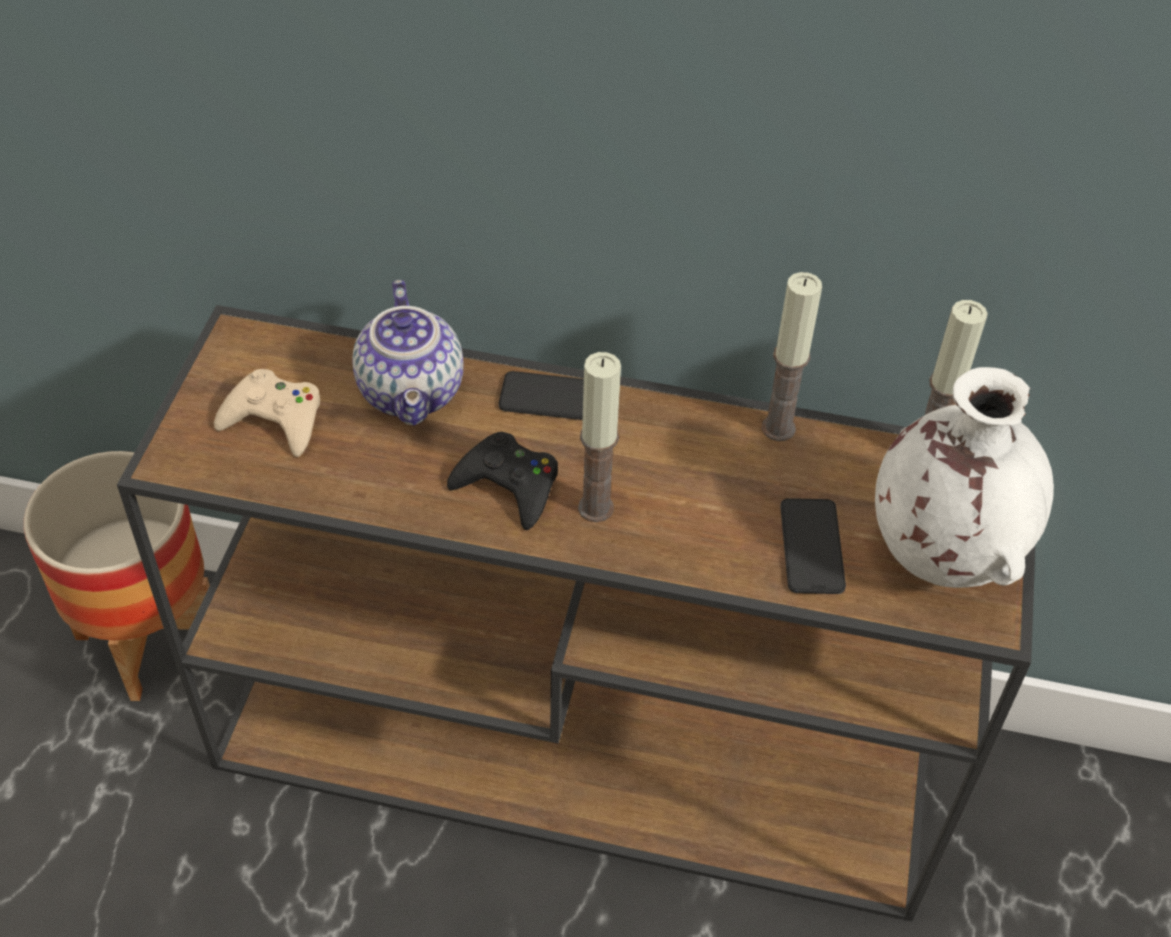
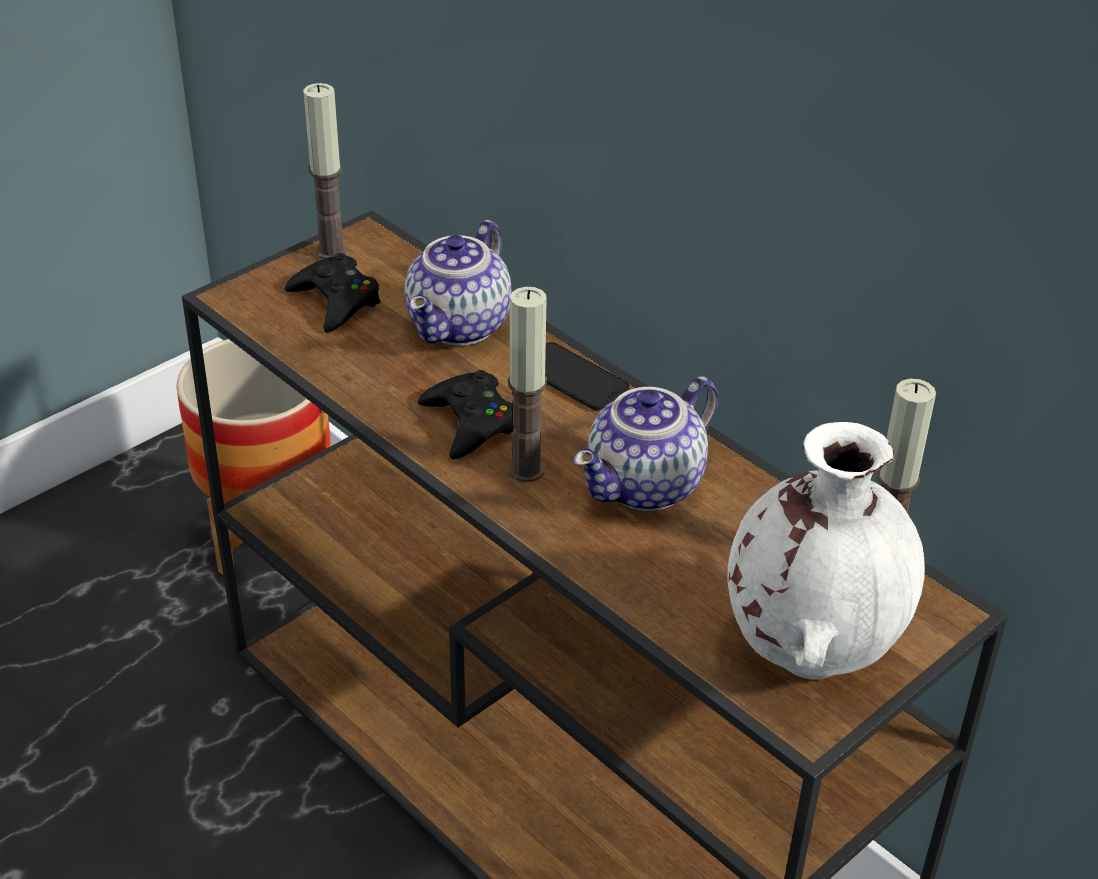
camera: 35 degrees right, 10 degrees down
beige game controller [214,369,320,457] -> black game controller [285,253,381,333]
candle [761,272,822,441] -> candle moved to [303,83,348,259]
phone [780,498,846,594] -> none
none -> teapot [574,376,719,511]

